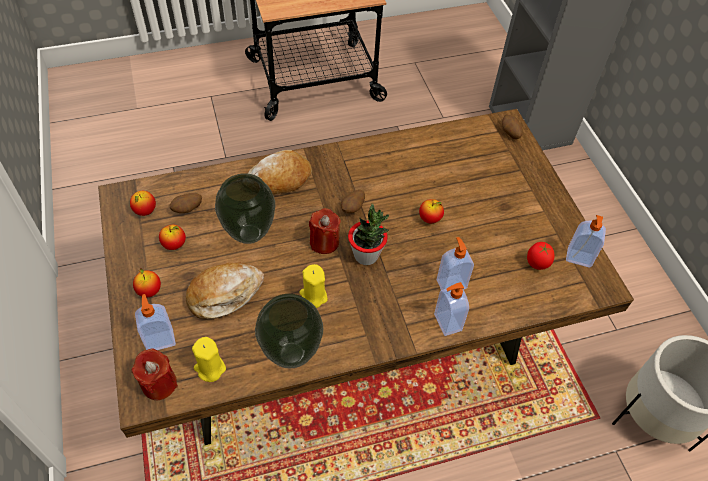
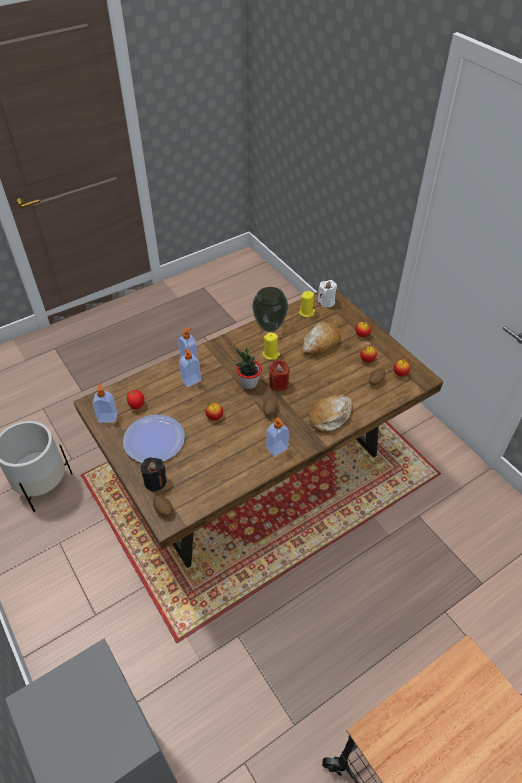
camera: 165 degrees right, 5 degrees down
red candle [131,348,178,401] -> white candle [317,280,337,308]
soap dispenser [135,294,176,350] -> soap dispenser moved to [266,417,289,457]
vase [215,173,275,244] -> none
none -> plate [123,415,185,463]
none -> black candle [141,458,167,492]

